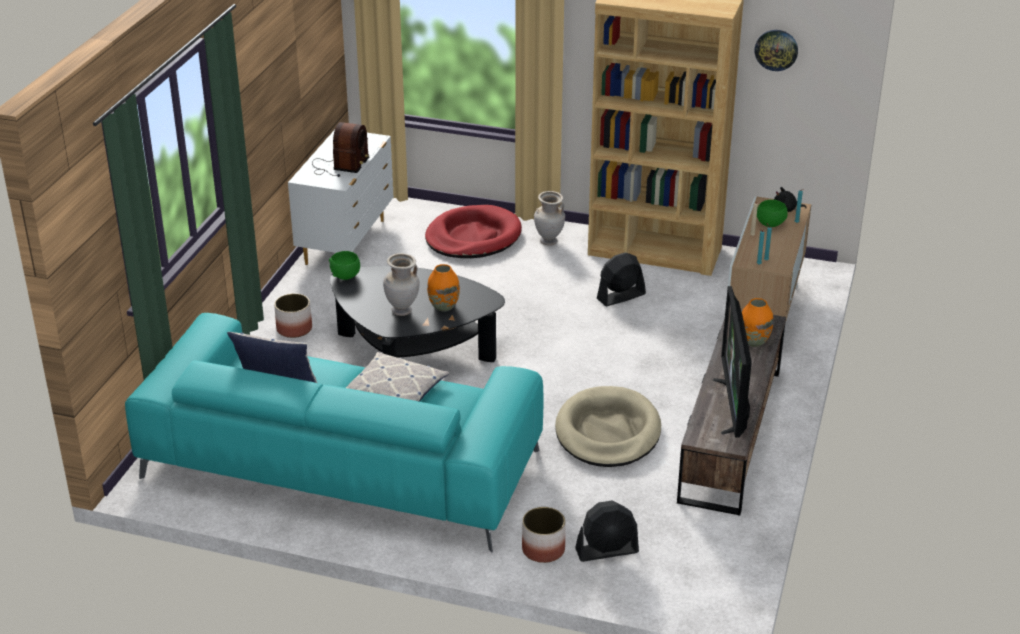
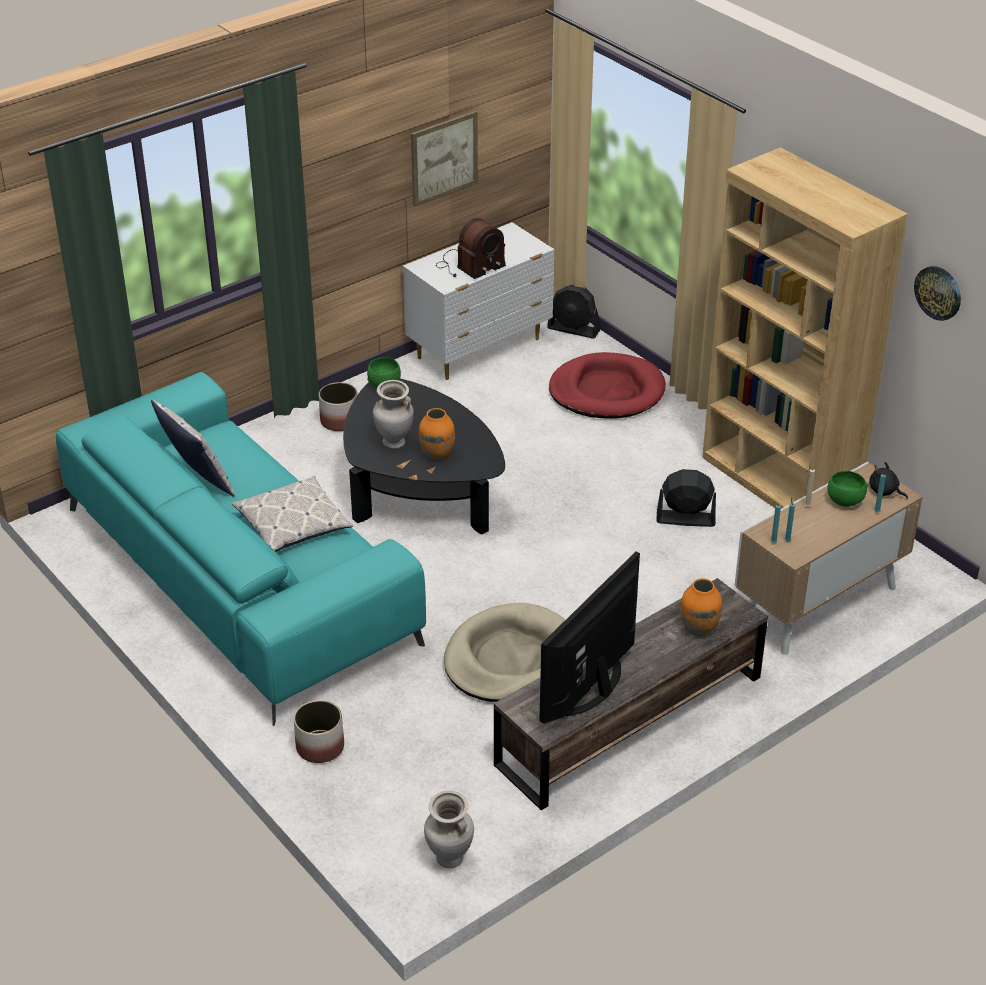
camera: 35 degrees right, 5 degrees up
beige vase [534,191,565,246] -> beige vase moved to [424,791,474,868]
black fan [575,500,639,562] -> black fan moved to [547,285,601,339]
none -> picture [411,111,478,207]

